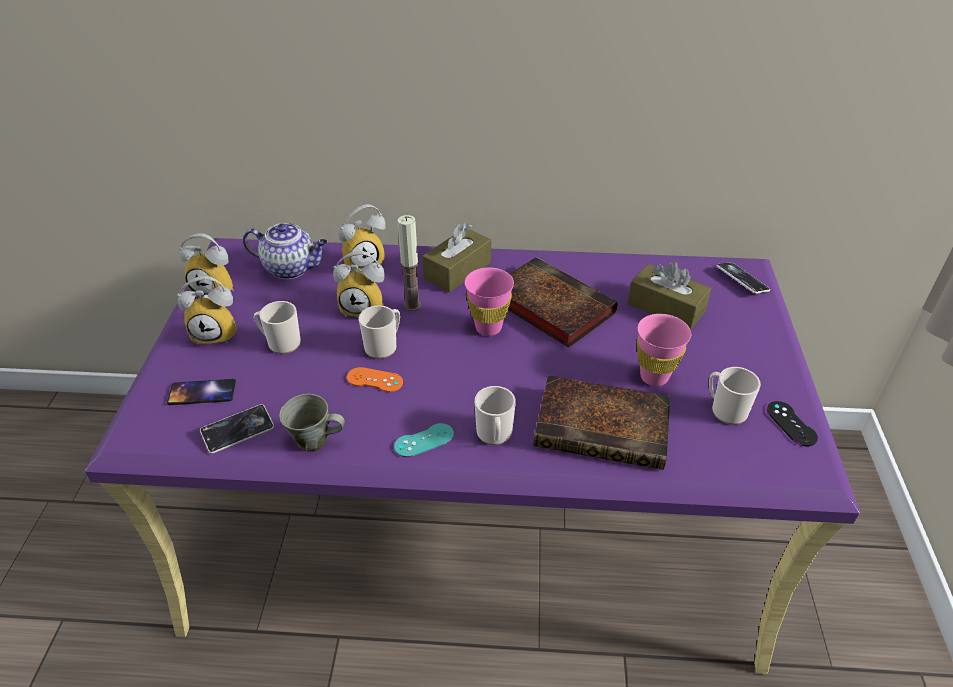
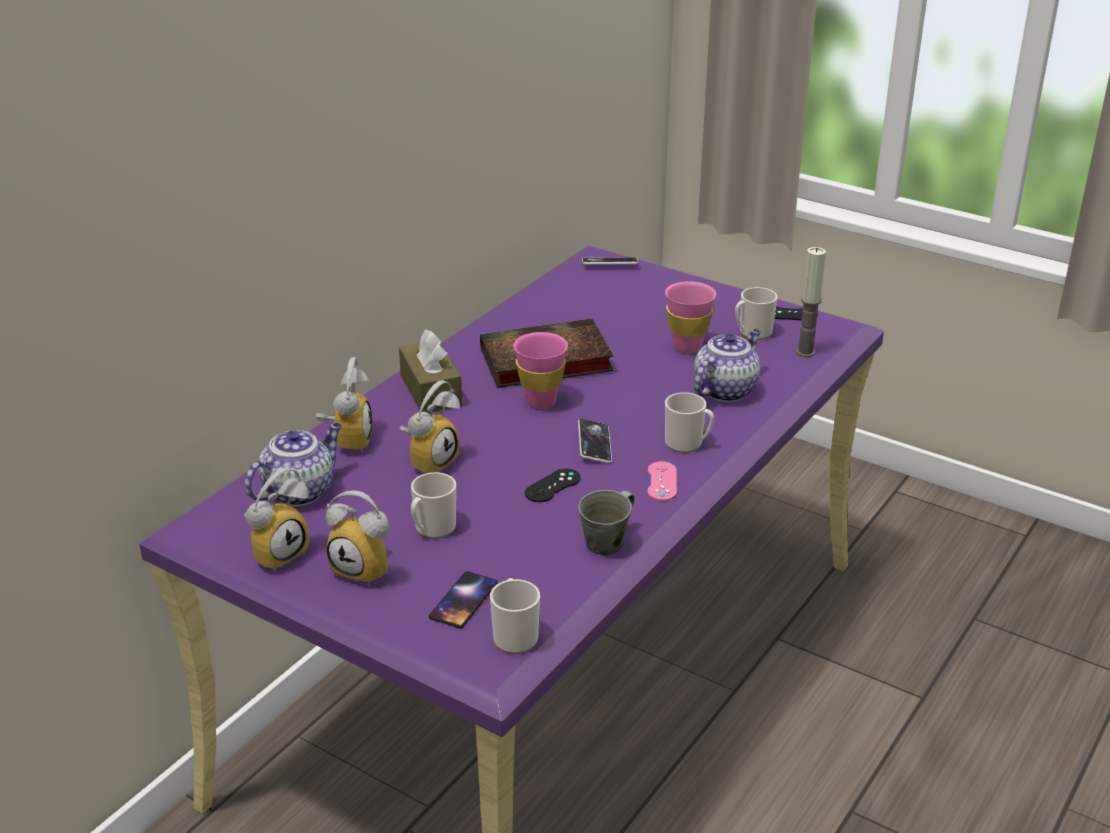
camera: 60 degrees left, 10 degrees down
alarm clock [177,276,237,345] -> alarm clock turned 90 degrees clockwise [326,490,389,586]
phone [200,404,274,454] -> phone moved to [578,419,612,463]
orange game controller [347,367,403,392] -> black game controller [525,469,581,502]
mug [359,305,400,359] -> mug moved to [490,578,540,654]
turquoise game controller [394,423,454,457] -> pink game controller [647,461,677,501]
candle [398,215,421,311] -> candle moved to [796,247,826,357]
book [534,375,670,470] -> teapot [694,329,761,402]
brown tissue box [628,261,711,330] -> none

